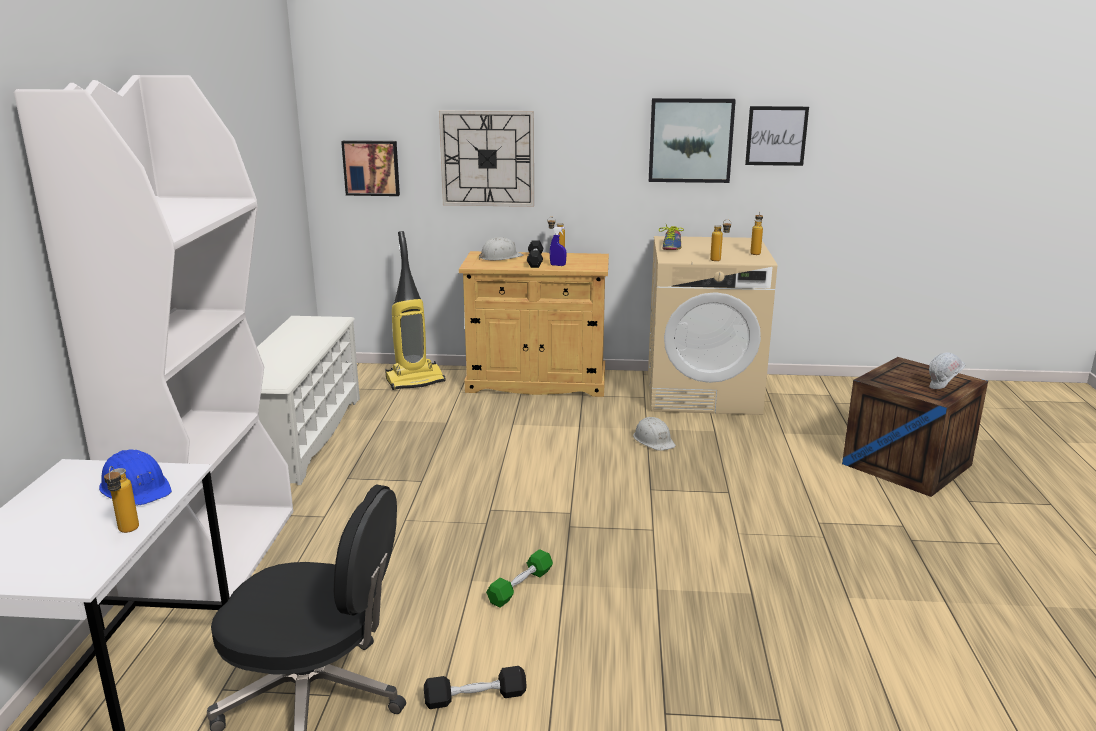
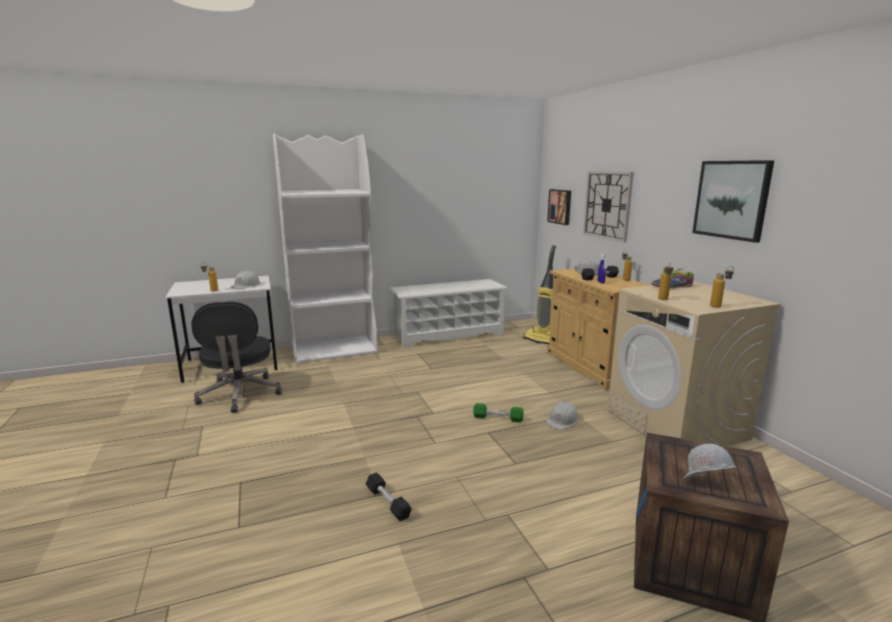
camera: 65 degrees right, 5 degrees down
blue hard hat [99,449,172,506] -> white hard hat [230,270,261,289]
black dumbbell [424,666,527,709] -> black dumbbell moved to [366,472,412,521]
green dumbbell [486,549,553,608] -> green dumbbell moved to [473,403,524,422]
picture [745,106,809,166] -> none

